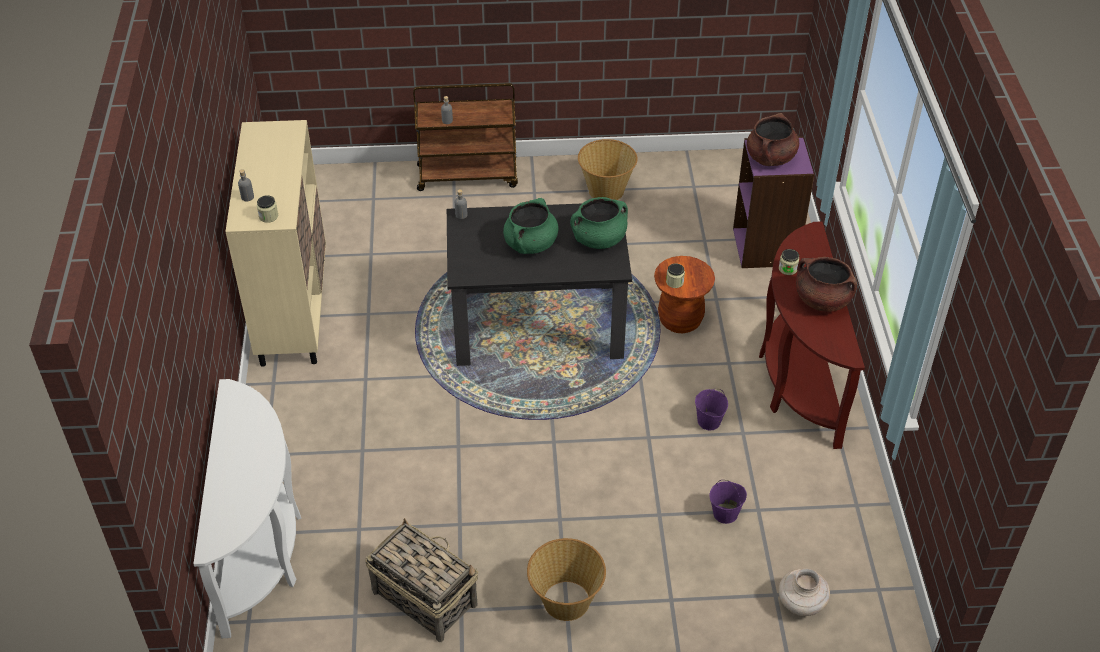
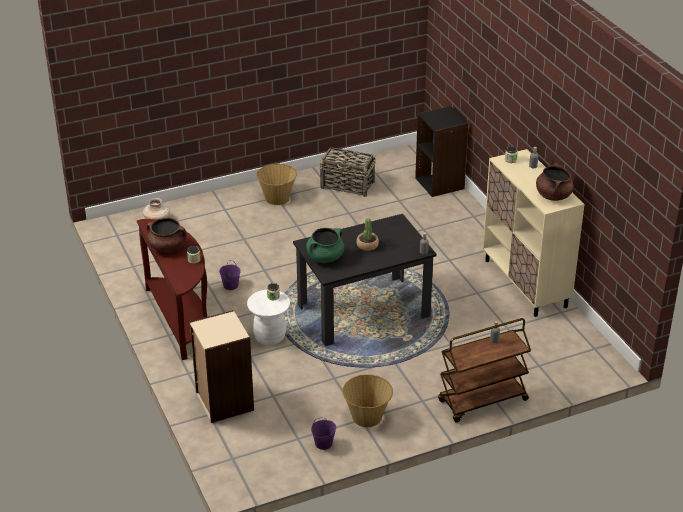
camera: 160 degrees right, 10 degrees down
white console table [193,379,301,638] -> black bookcase [415,106,469,197]
green cooking pot [503,198,558,254] -> potted plant [356,218,379,251]
brown stool [654,256,715,333] -> white stool [247,290,290,345]
purple bucket [709,480,747,524] -> purple bucket moved to [311,417,336,450]
purple bookcase [733,136,814,268] -> beige bookcase [190,310,254,423]
brown cooking pot [747,113,799,166] -> brown cooking pot moved to [536,163,574,201]

